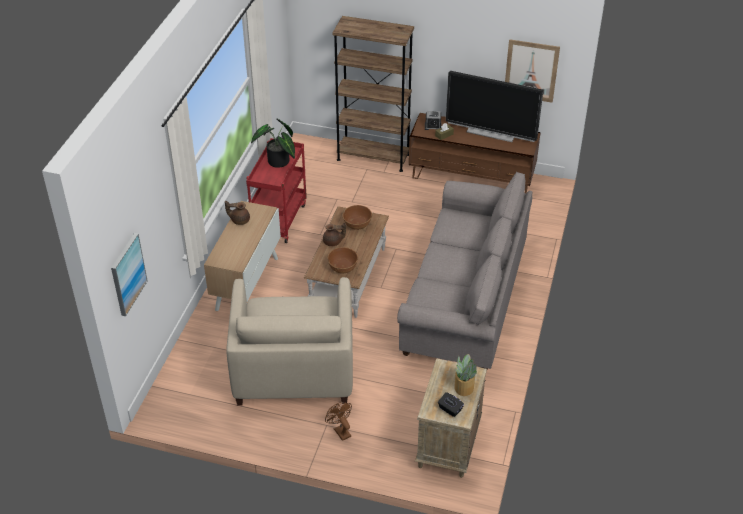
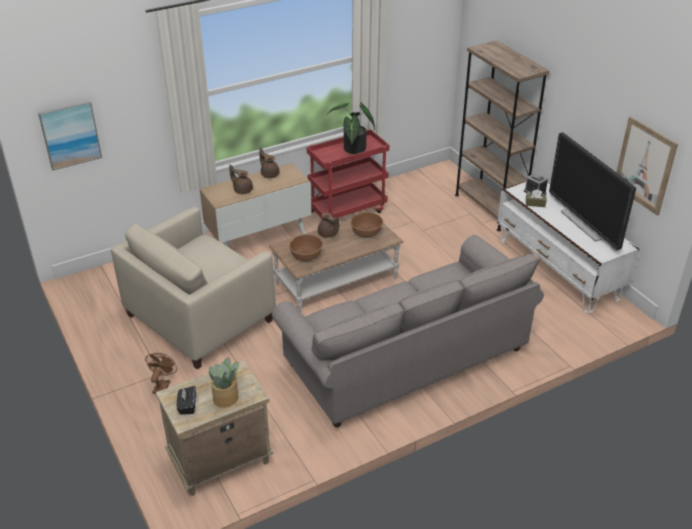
camera: 45 degrees right, 5 degrees down
brown tv stand [409,113,541,194] -> white tv stand [497,181,639,314]
none -> brown teapot [229,165,253,194]

